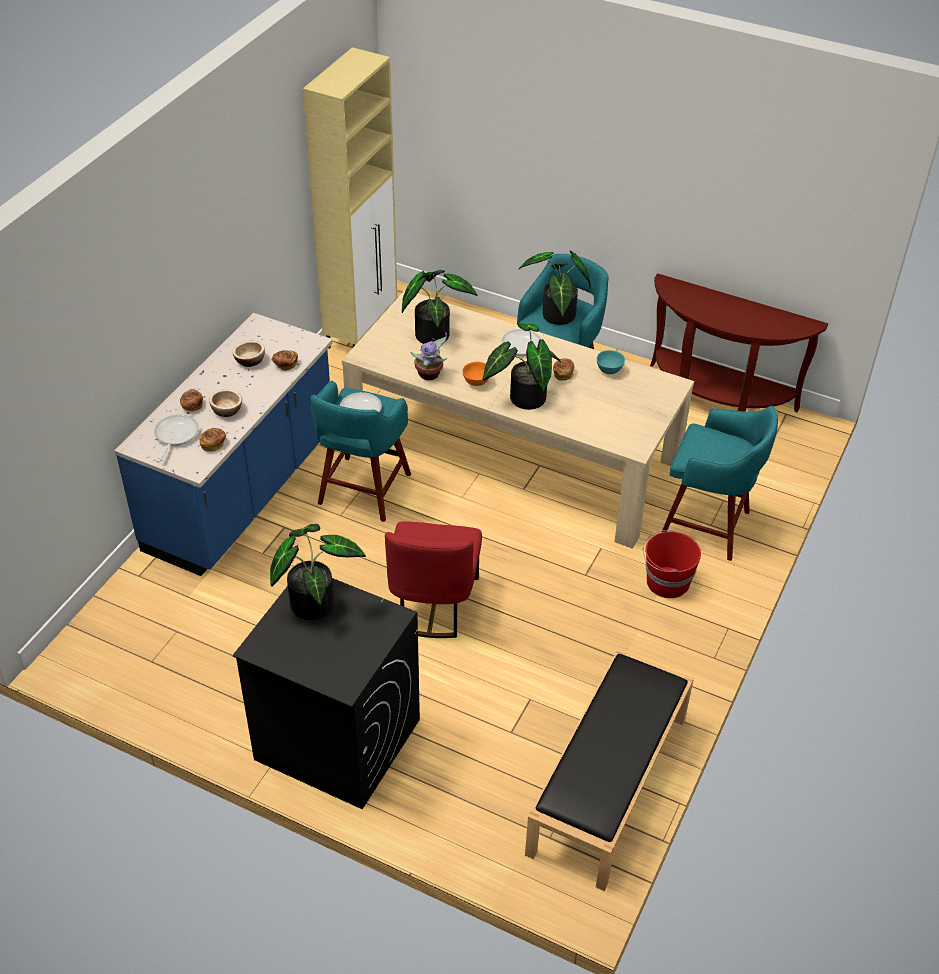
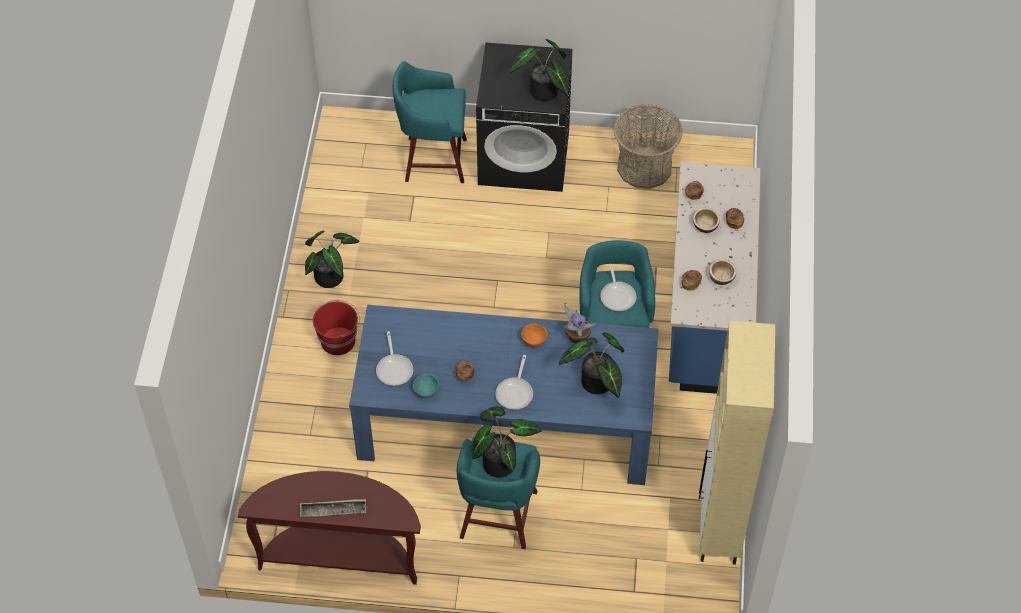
camera: 160 degrees right, 10 degrees up
frying pan [154,414,199,462] -> frying pan moved to [376,331,413,386]
beige dining table [342,290,694,549] -> blue dining table [349,305,659,485]
red chair [385,521,482,638] -> none
potted plant [483,323,561,410] -> potted plant moved to [305,230,359,288]
black bench [525,649,694,891] -> none
turquoise stool [662,406,778,561] -> turquoise stool moved to [392,61,467,183]
none -> tray [300,499,366,517]
none -> basket [614,104,683,189]

